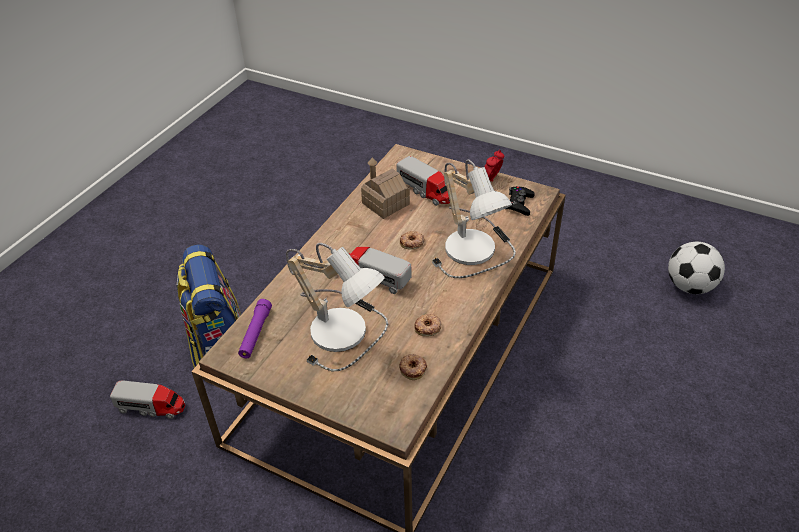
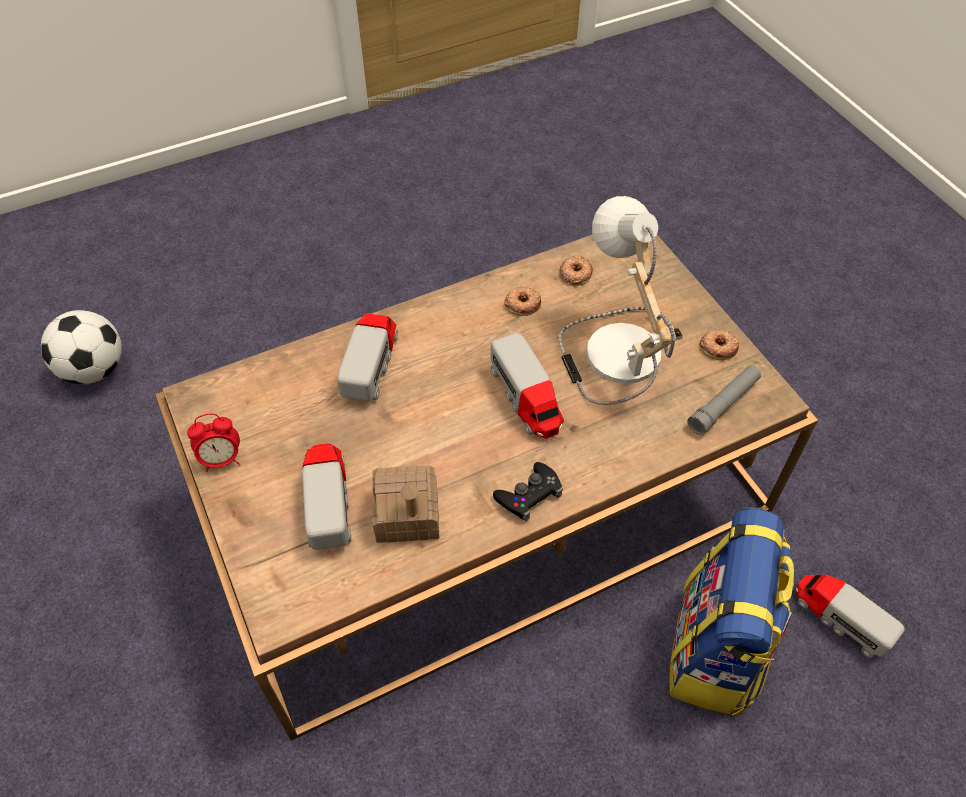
camera: 145 degrees left, 10 degrees up
purple flashlight [238,299,272,358] -> grey flashlight [688,366,761,435]
donut [400,231,425,250] -> donut moved to [700,329,739,360]
table lamp [432,159,516,278] -> toy truck [337,313,398,401]
black game controller [506,186,535,216] -> black game controller moved to [493,462,563,521]

